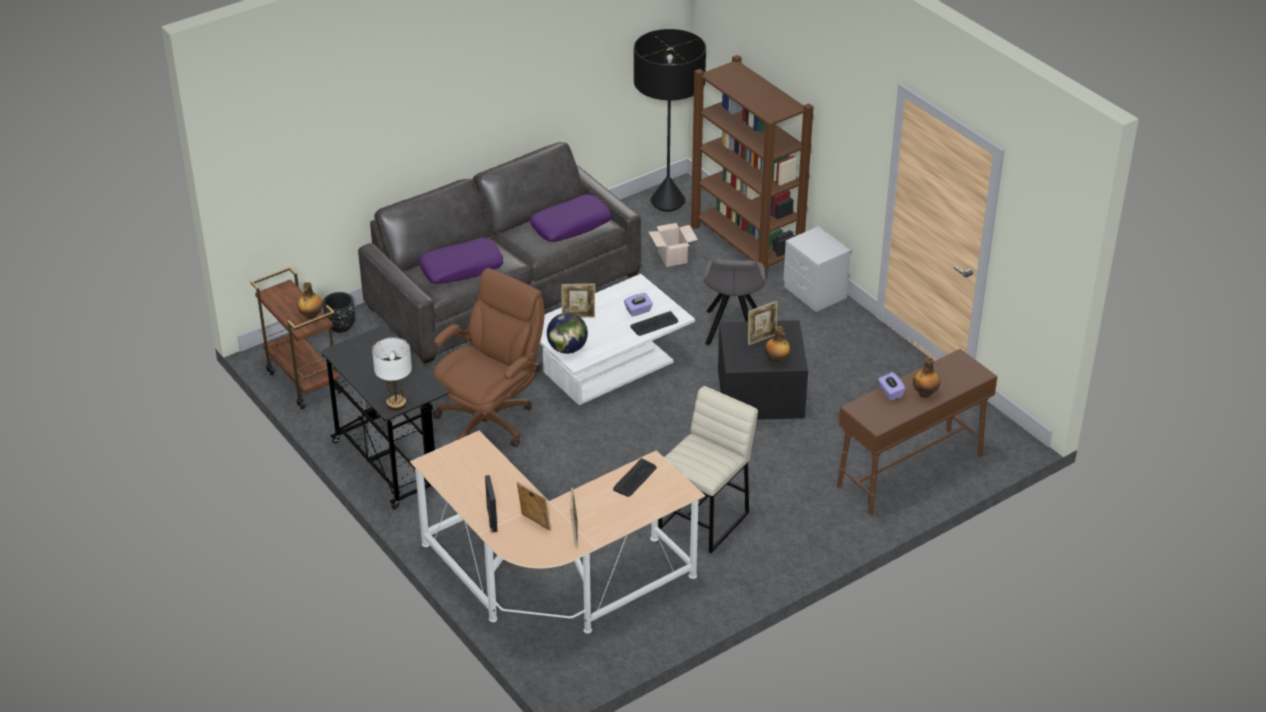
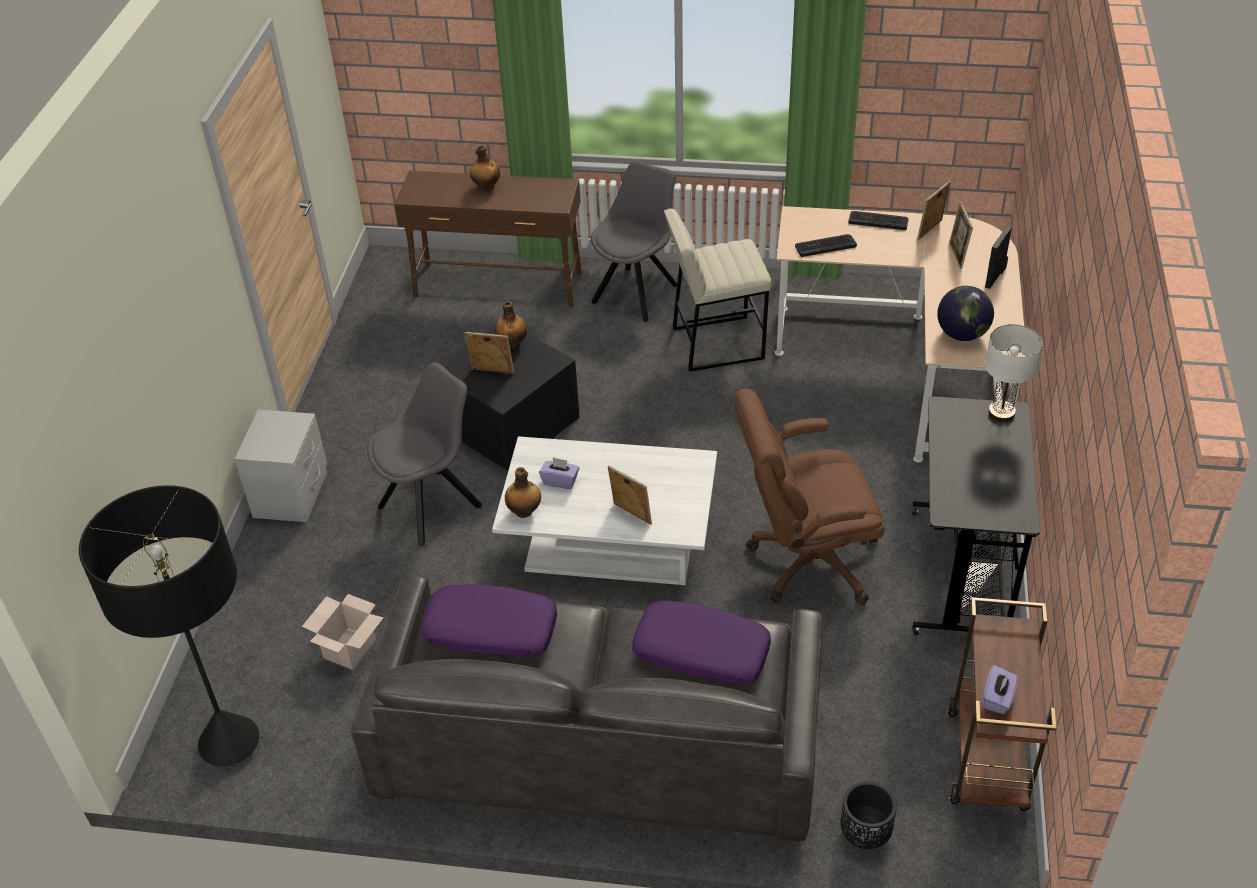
camera: 135 degrees left, 5 degrees up
bottle [297,282,323,319] -> bottle moved to [505,467,541,518]
globe [547,313,588,354] -> globe moved to [937,286,994,341]
keyboard [631,311,678,336] -> keyboard moved to [848,211,909,230]
brown bookcase [691,55,814,280] -> none
purple tissue box [878,372,905,401] -> purple tissue box moved to [982,665,1018,714]
none -> grey chair [591,160,677,322]

